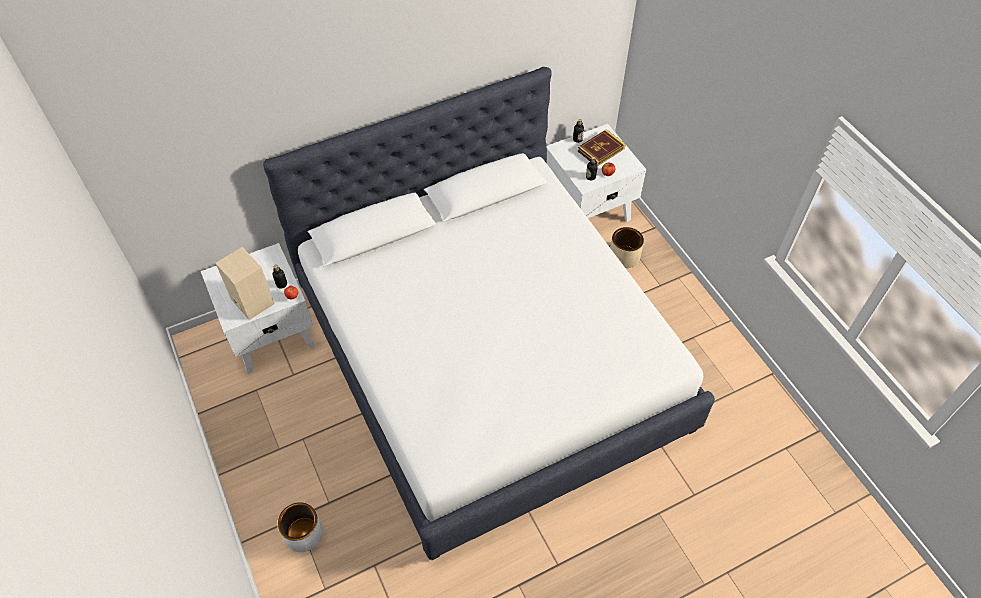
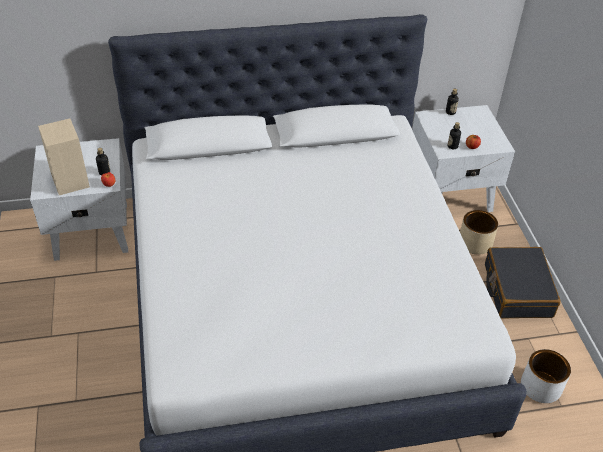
camera: 15 degrees right, 10 degrees down
white planter [277,502,323,552] -> white planter moved to [521,349,571,403]
book [578,129,626,166] -> none
none -> black suitcase [485,247,560,319]

